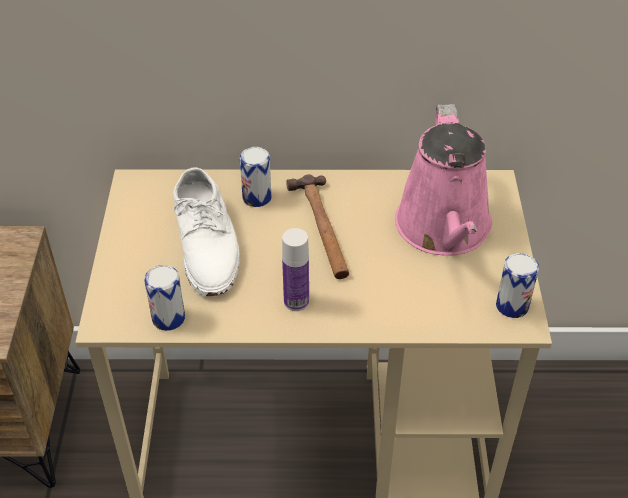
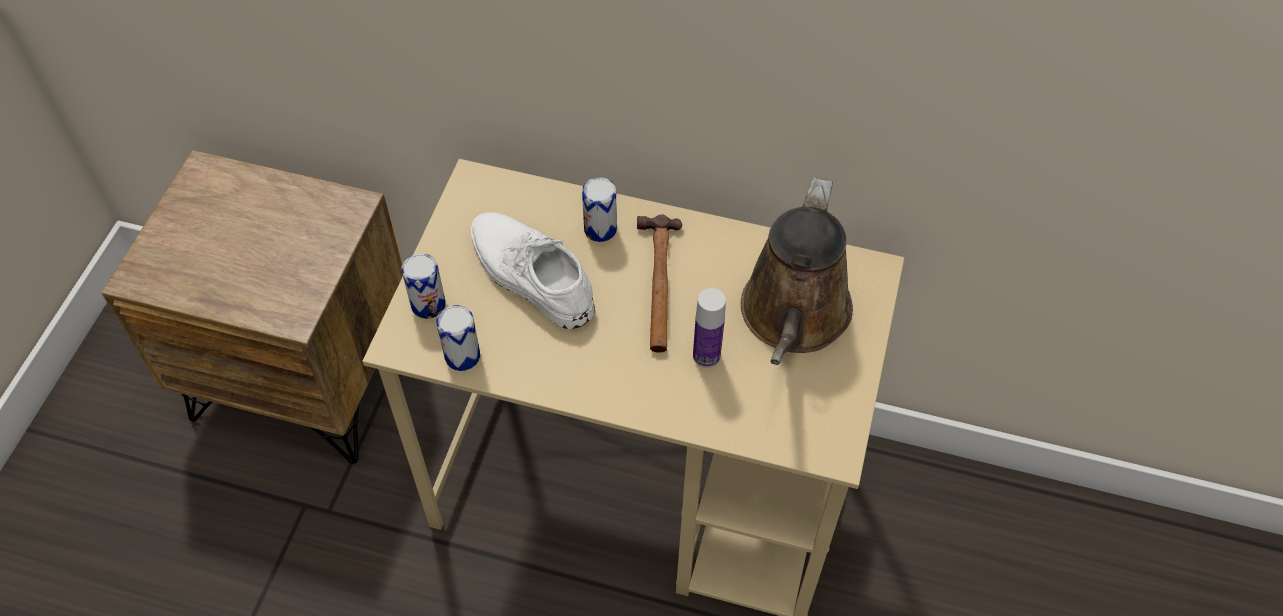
camera: 15 degrees right, 10 degrees up
white shoe [173,167,240,296] -> white shoe turned 135 degrees clockwise [471,212,595,329]
bottle [282,228,309,311] -> bottle moved to [693,288,726,368]
pink watering can [395,104,492,256] -> brown watering can [741,177,853,365]
can [496,253,539,318] -> can moved to [402,253,446,319]

